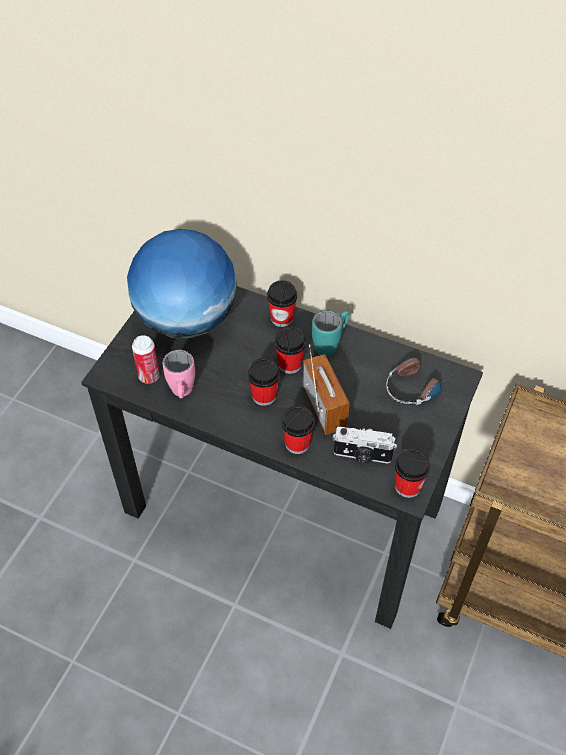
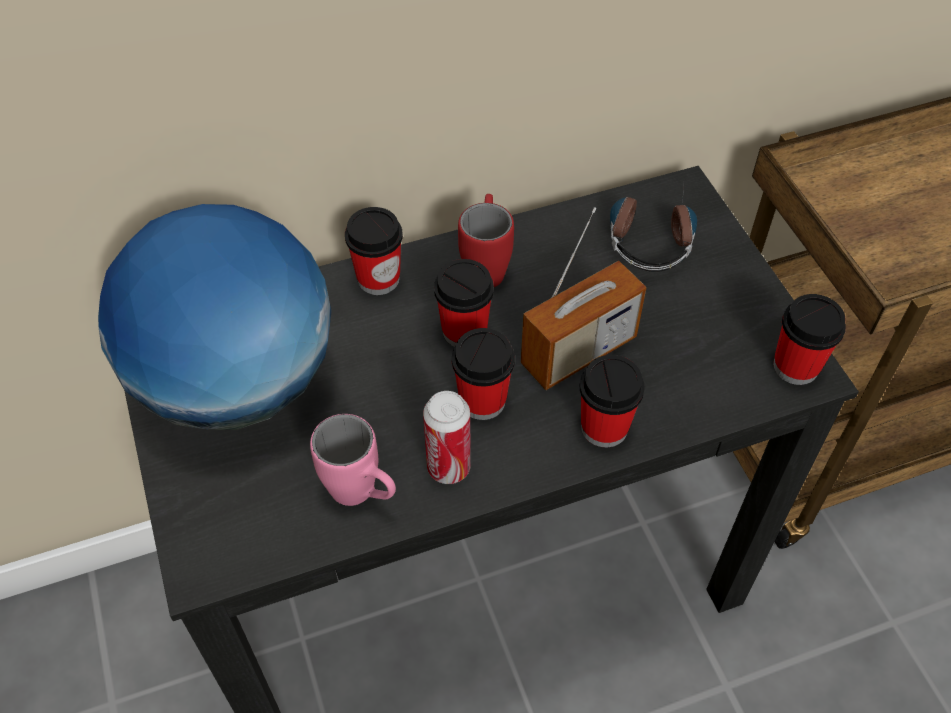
camera: 45 degrees left, 0 degrees up
can [132,335,160,384] -> can moved to [423,391,471,484]
radio [303,344,350,435] -> radio turned 120 degrees clockwise [521,207,646,390]
turquoise mug [312,310,350,356] -> red mug [458,194,514,287]
camera [333,426,397,464] -> none

